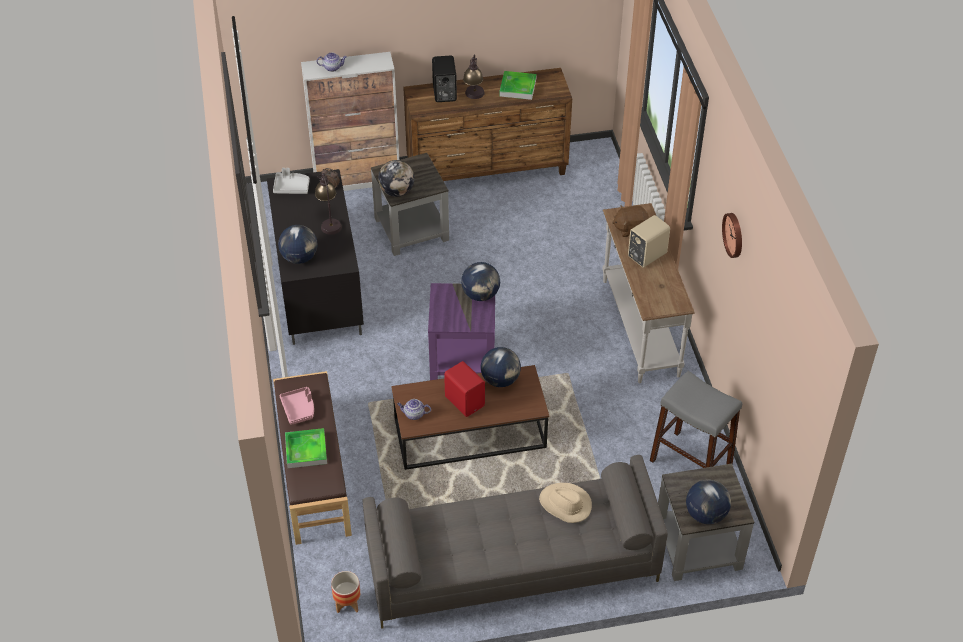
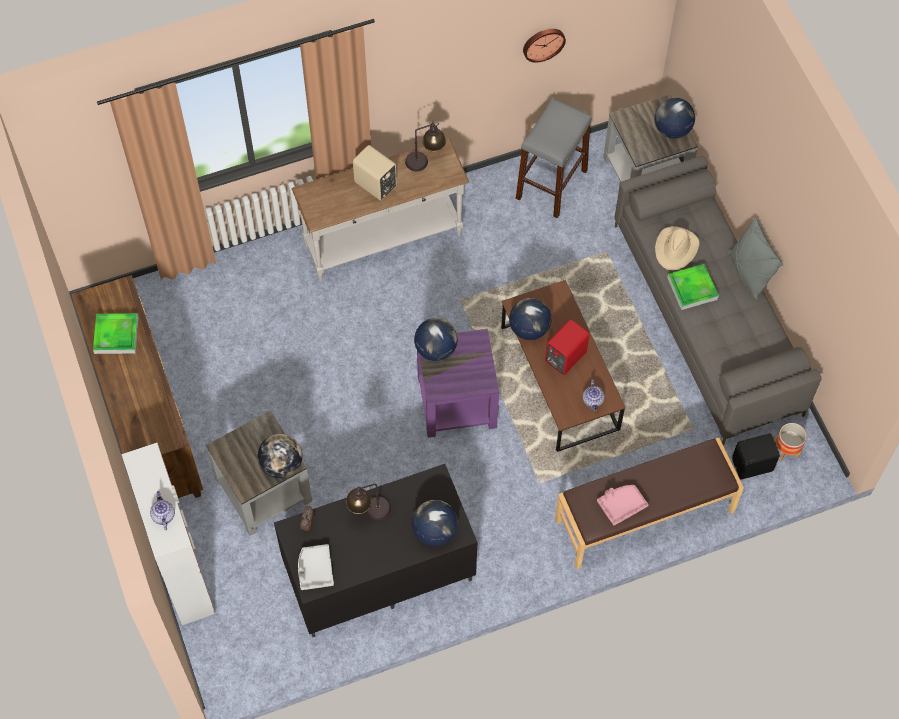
camera: 100 degrees left, 15 degrees up
tray [285,428,327,468] -> tray moved to [667,264,719,310]
black speaker [432,56,457,102] -> black speaker moved to [732,434,780,480]
table lamp [463,54,485,99] -> table lamp moved to [405,121,446,172]
brown plush toy [612,205,649,237] -> none
wall clock [722,213,742,258] -> wall clock moved to [523,29,566,63]
none -> grey pillow [728,217,783,299]

